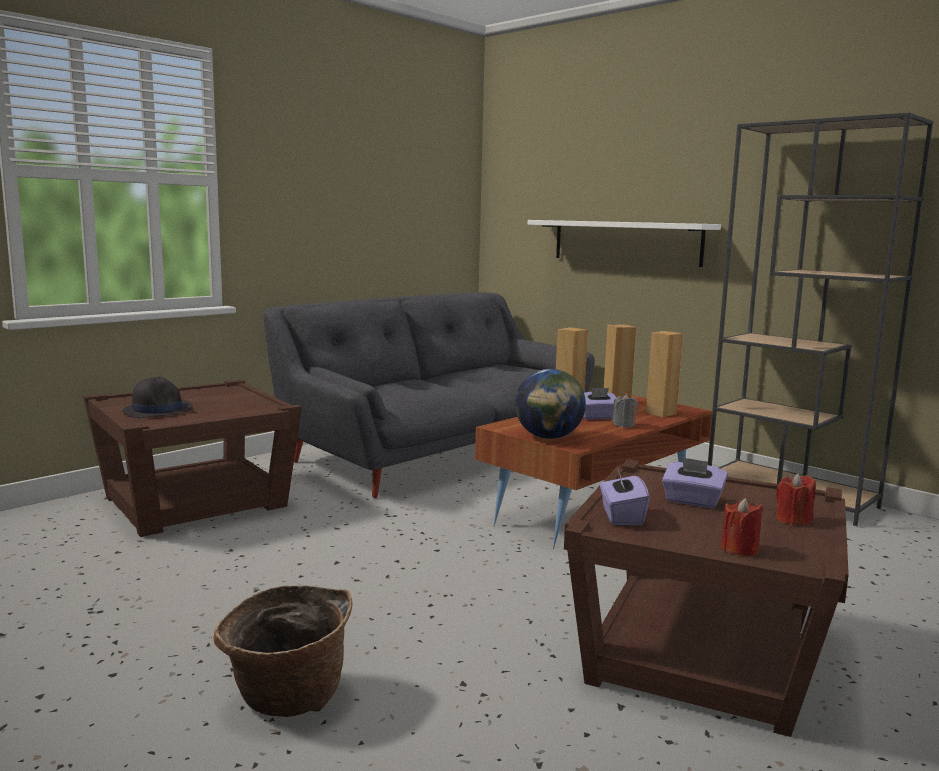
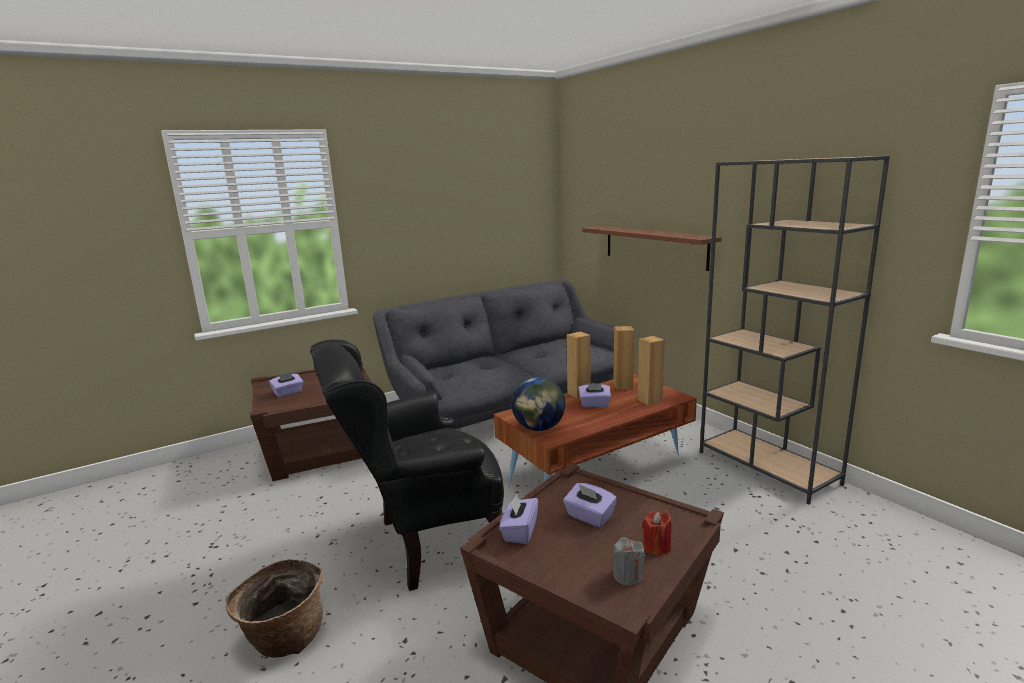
camera: 15 degrees right, 5 degrees up
black hat [122,377,193,418] -> purple tissue box [269,372,304,397]
white shelf [528,220,721,267] -> brown shelf [582,226,722,271]
grey candle [612,393,638,427] -> grey candle moved to [613,537,645,586]
red candle [721,498,764,556] -> none
none -> black armchair [310,339,504,591]

